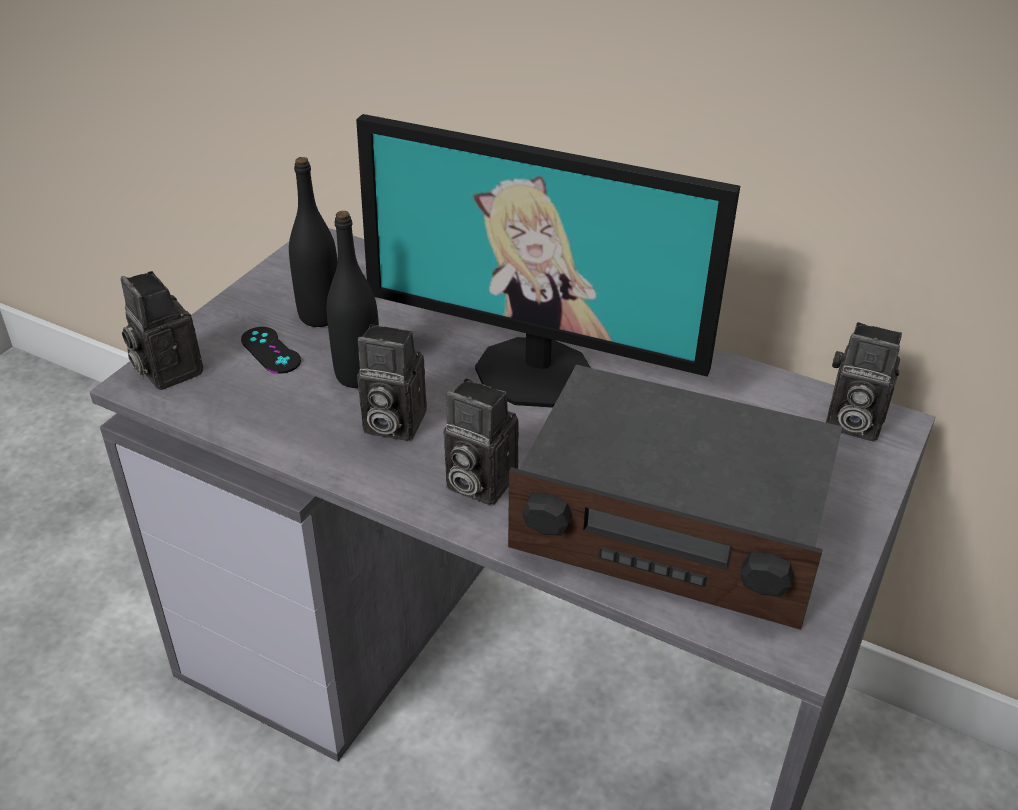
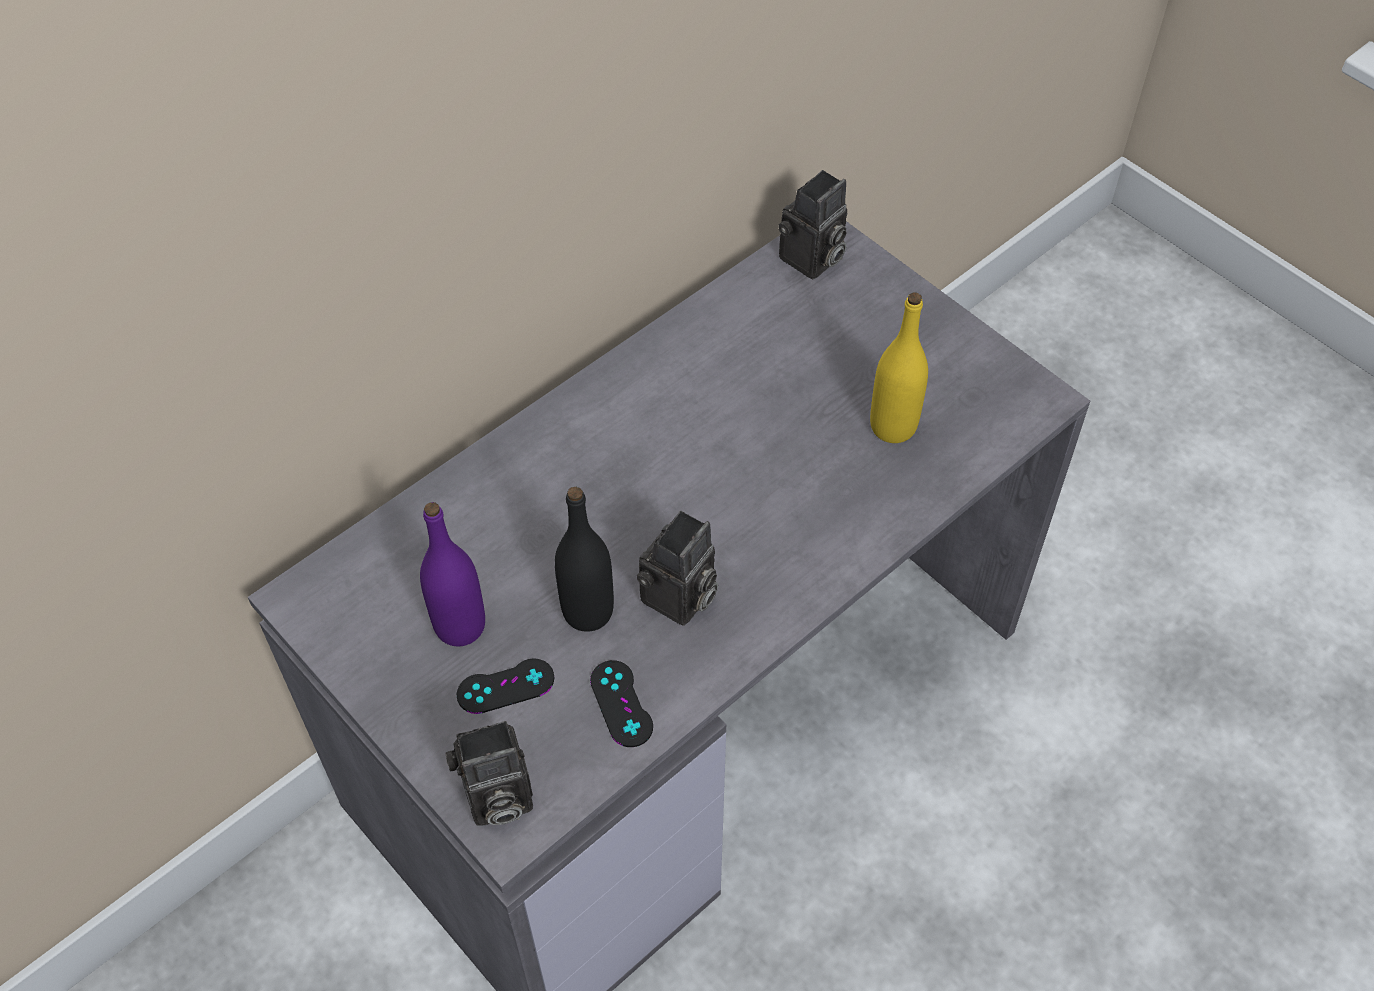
camera: 70 degrees left, 15 degrees up
black bottle [289,157,338,327] -> purple bottle [420,502,485,646]
monitor [356,114,740,408] -> none
camera [444,378,519,506] -> none
radio [508,365,843,630] -> yellow bottle [870,292,928,443]
none -> black game controller [590,660,653,747]

